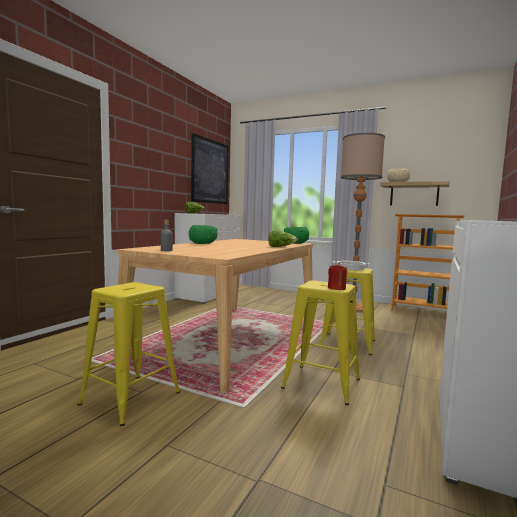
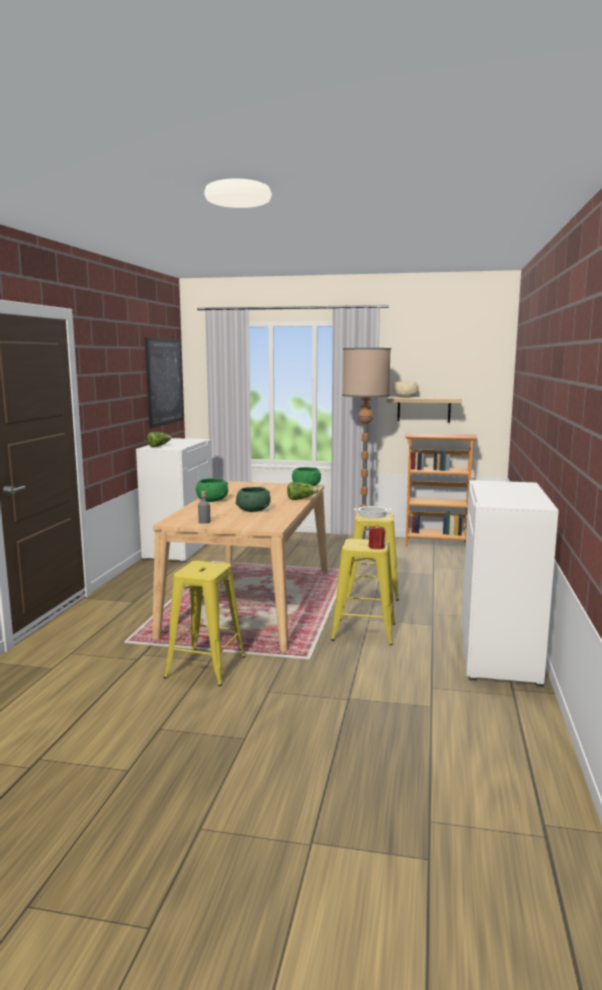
camera: 15 degrees left, 5 degrees up
none -> green bowl [236,487,271,512]

